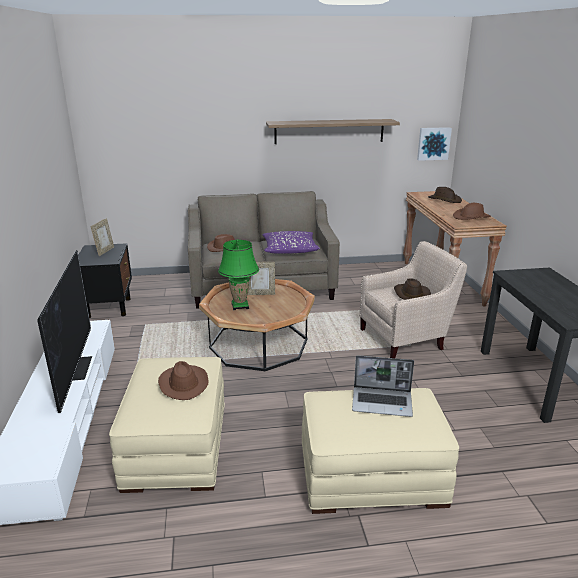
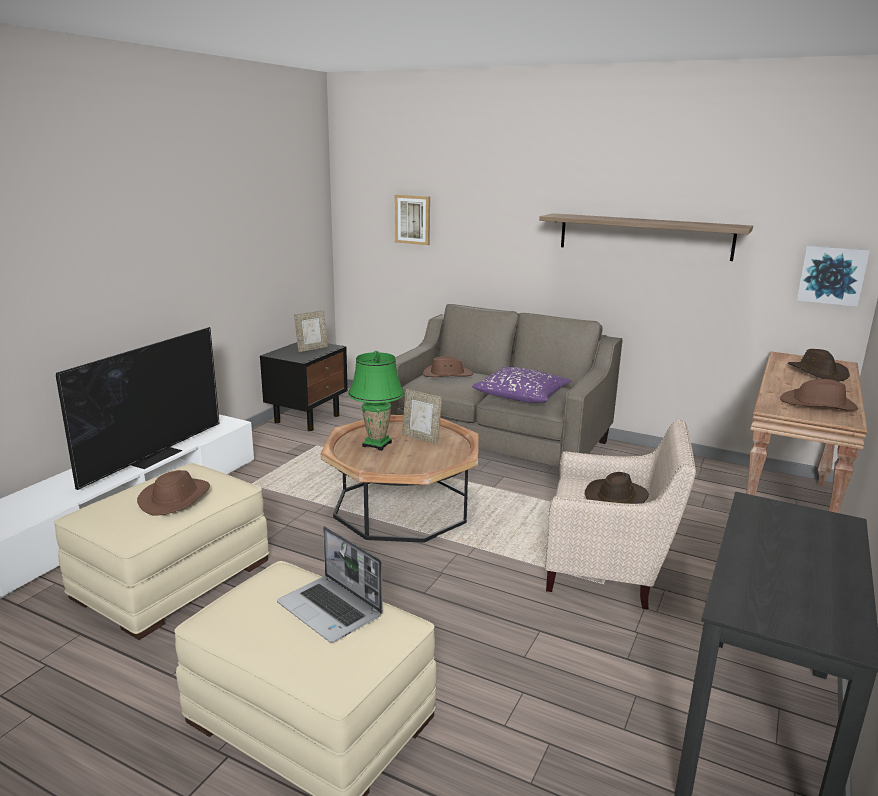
camera: 35 degrees right, 5 degrees down
none -> picture [395,195,430,245]

